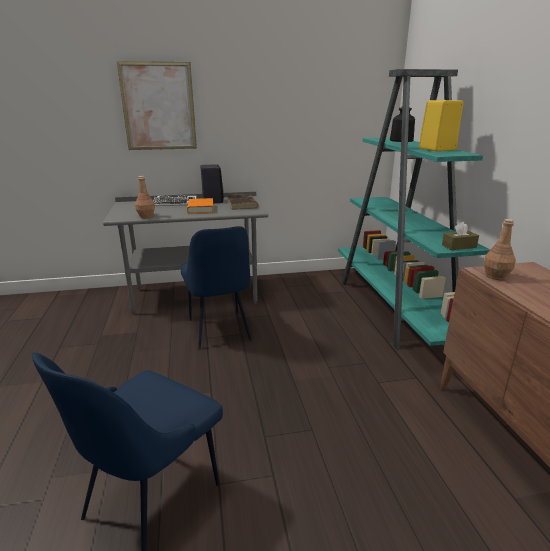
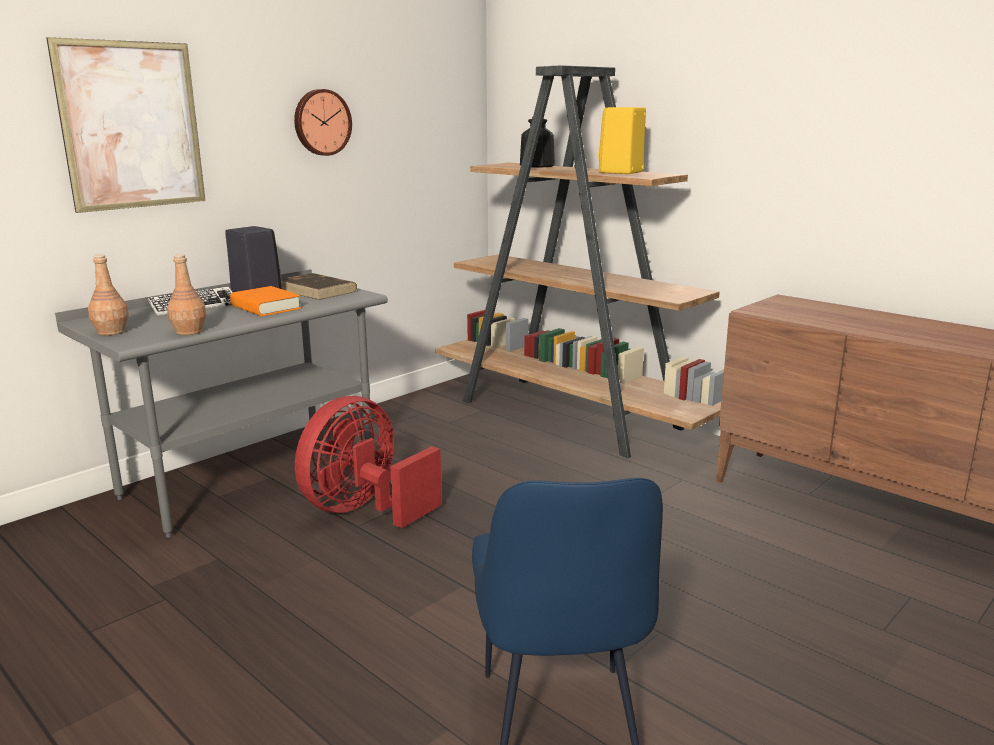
camera: 35 degrees left, 5 degrees down
blue chair [181,226,251,350] -> red fan [295,396,442,528]
turquoise bookcase [338,69,490,350] -> brown bookcase [435,65,724,458]
brown tissue box [442,222,479,250] -> none
brown bottle [484,219,516,280] -> brown bottle moved to [88,254,129,335]
none -> wall clock [294,89,352,156]

